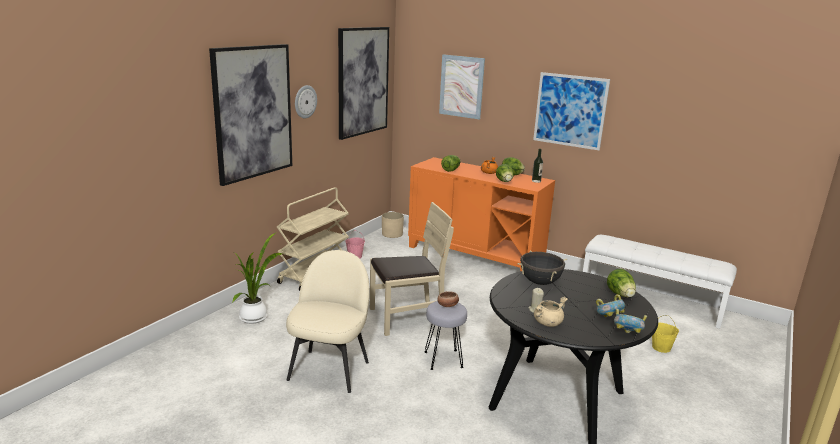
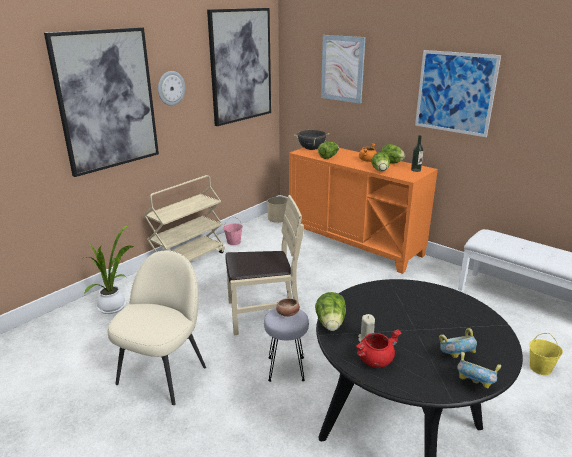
camera: 10 degrees right, 5 degrees up
black cooking pot [518,251,567,285] -> black cooking pot moved to [294,130,330,150]
beige cooking pot [534,297,568,327] -> red cooking pot [356,329,401,368]
lettuce [607,269,636,298] -> lettuce moved to [315,292,346,331]

